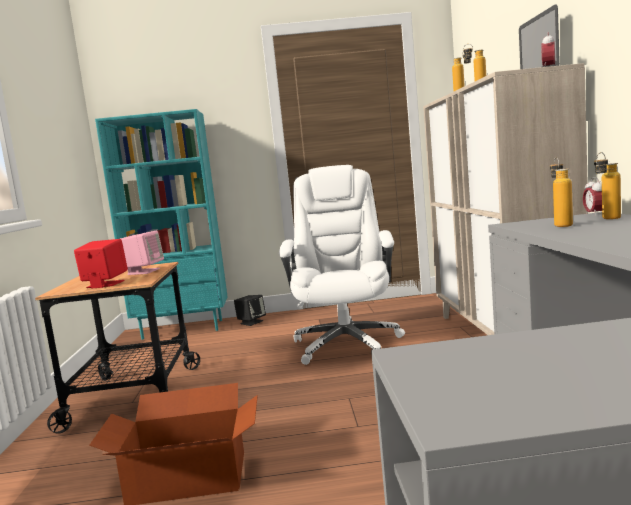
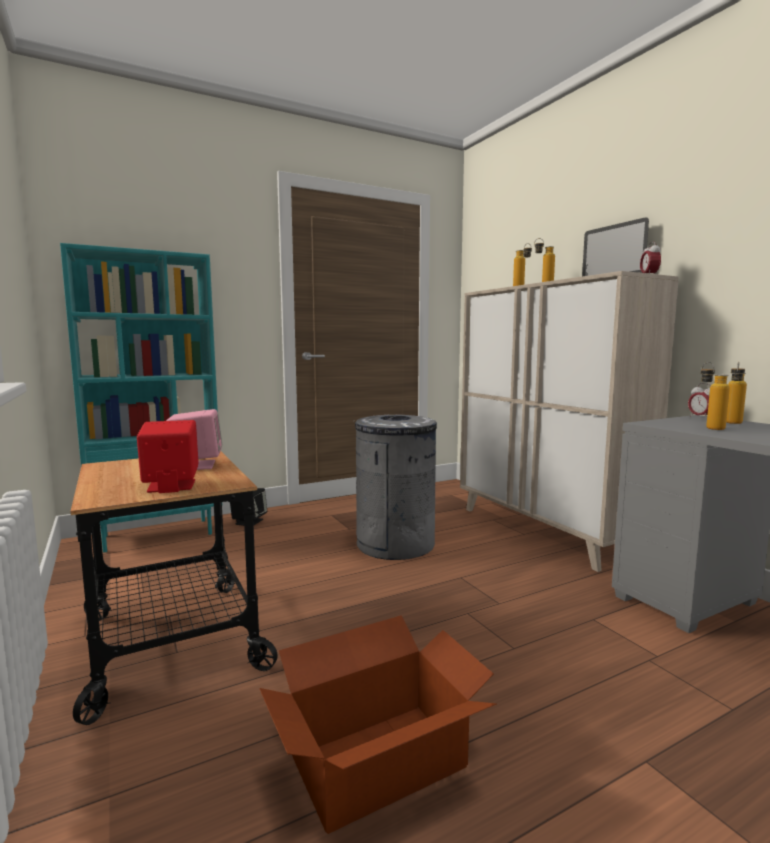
camera: 25 degrees left, 0 degrees up
white office chair [279,165,405,365] -> grey trash can [355,415,437,560]

